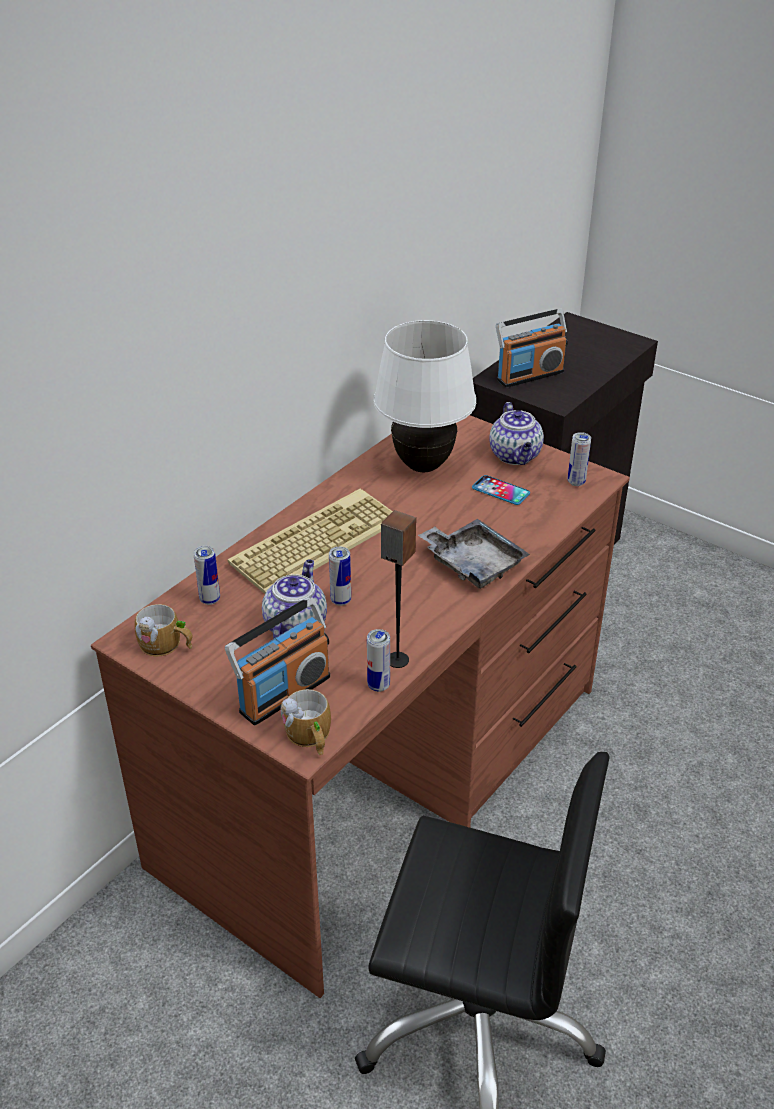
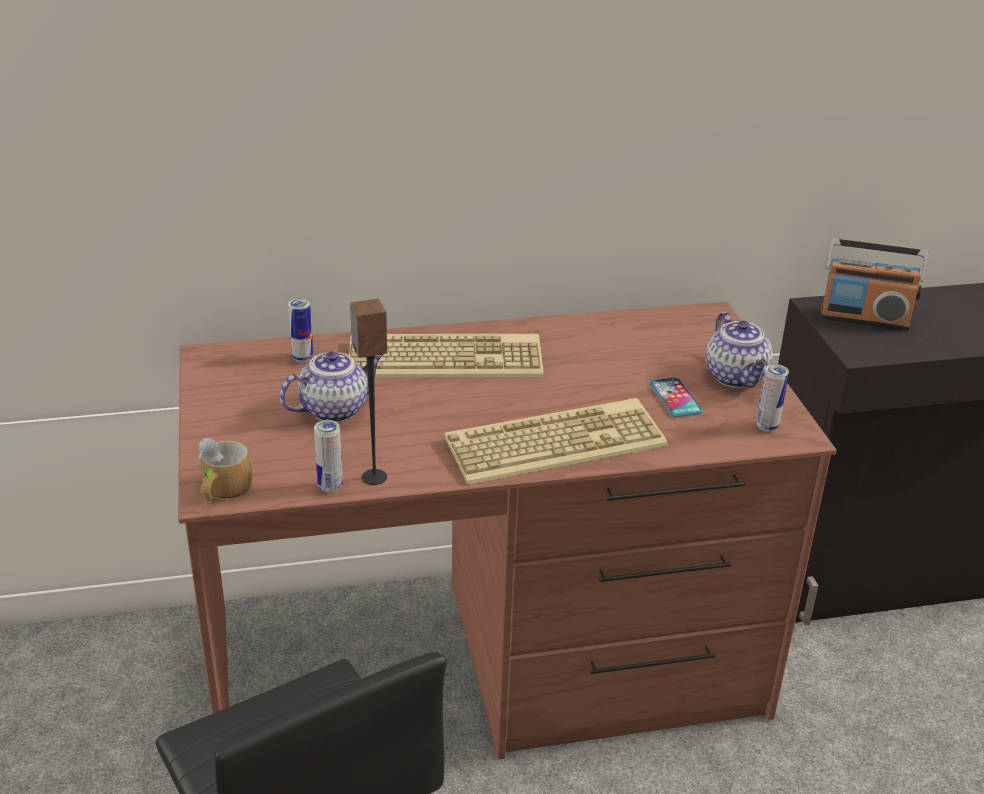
camera: 40 degrees right, 5 degrees down
mug [135,604,193,657] -> none
radio [225,597,330,725] -> none
can [329,547,351,606] -> none
white table lamp [373,320,476,472] -> none
grey tray [418,519,530,589] -> keyboard [444,398,668,485]
teapot [489,402,544,465] -> teapot turned 45 degrees counterclockwise [706,312,773,388]

